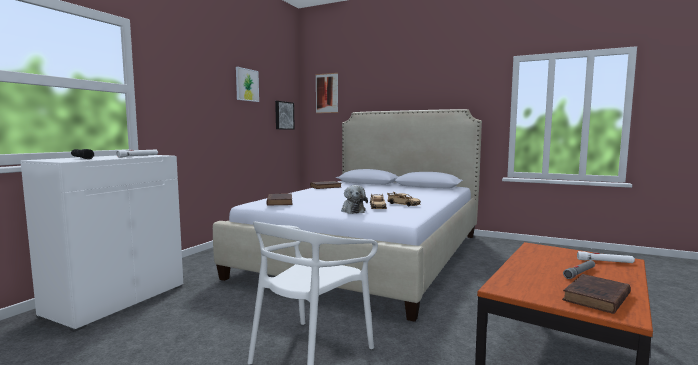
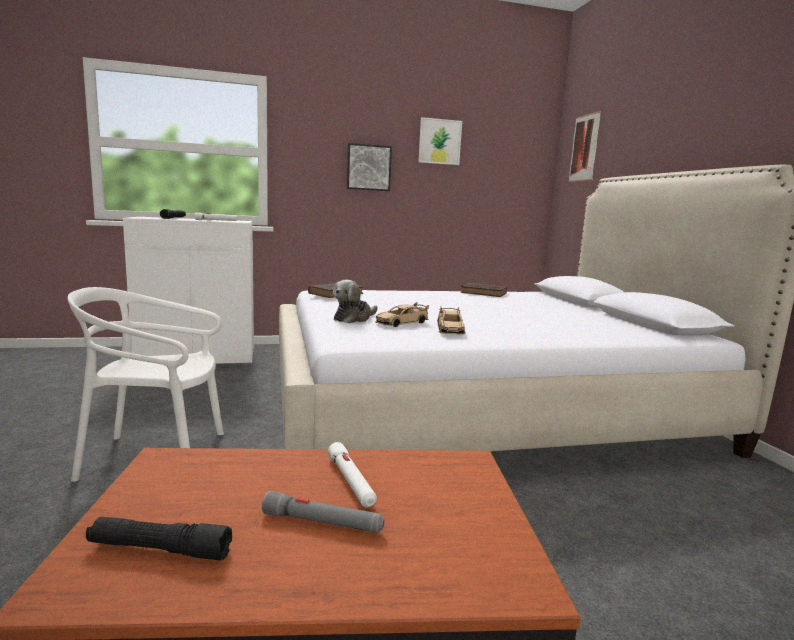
camera: 50 degrees right, 5 degrees up
picture [275,101,295,130] -> picture moved to [347,143,392,191]
brown book [562,274,631,314] -> black flashlight [86,517,232,560]
white flashlight [577,251,635,263] -> white flashlight moved to [328,442,377,507]

